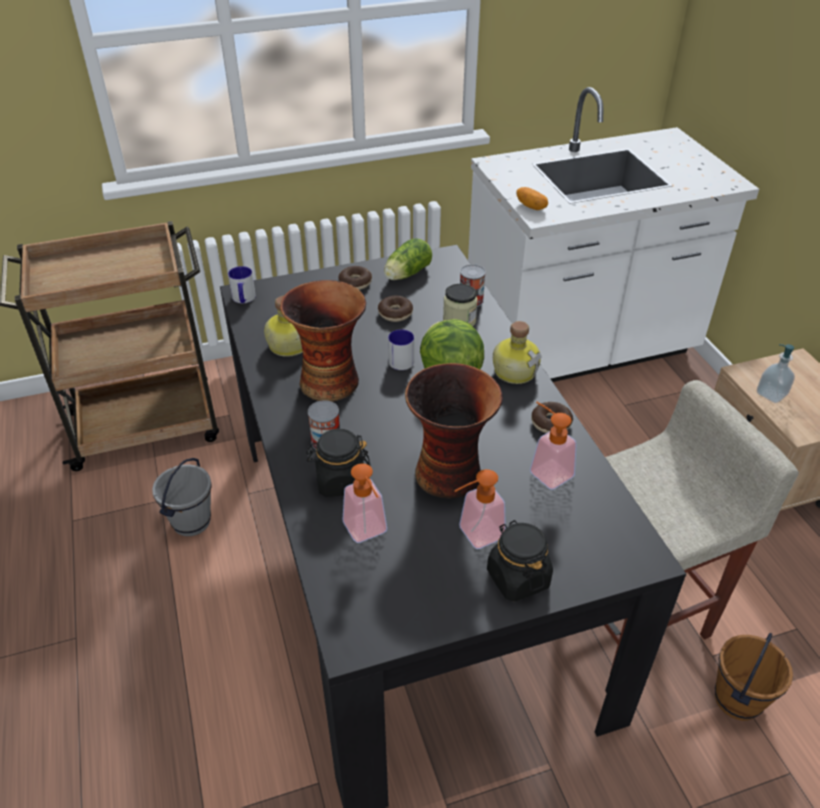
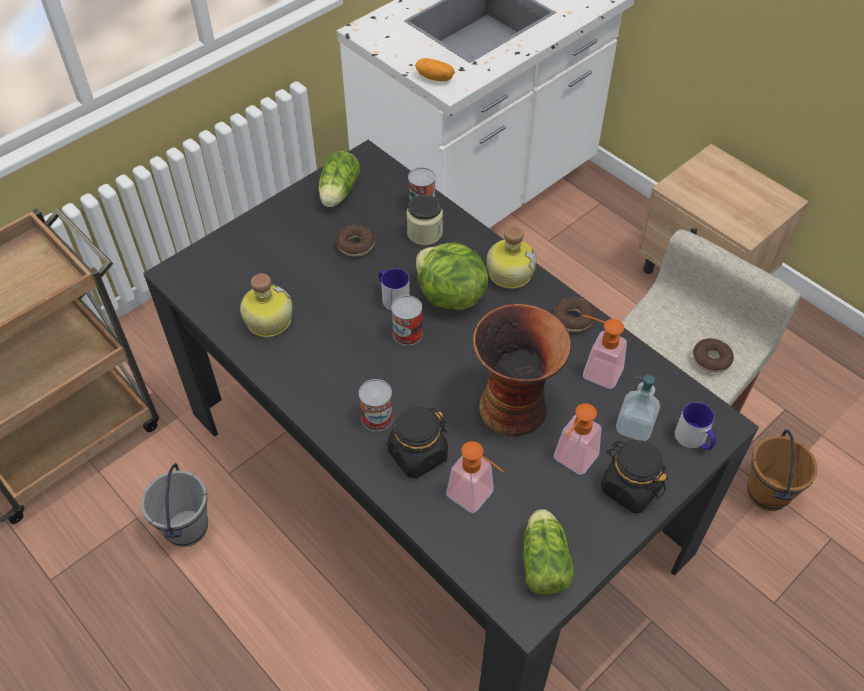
camera: 25 degrees left, 10 degrees up
mug [228,266,256,303] -> mug moved to [675,402,716,450]
vase [280,280,366,402] -> none
donut [338,266,372,290] -> donut moved to [693,338,734,373]
soap dispenser [757,344,795,403] -> soap dispenser moved to [616,375,660,441]
none -> can [391,295,423,346]
none -> lettuce [523,509,574,595]

